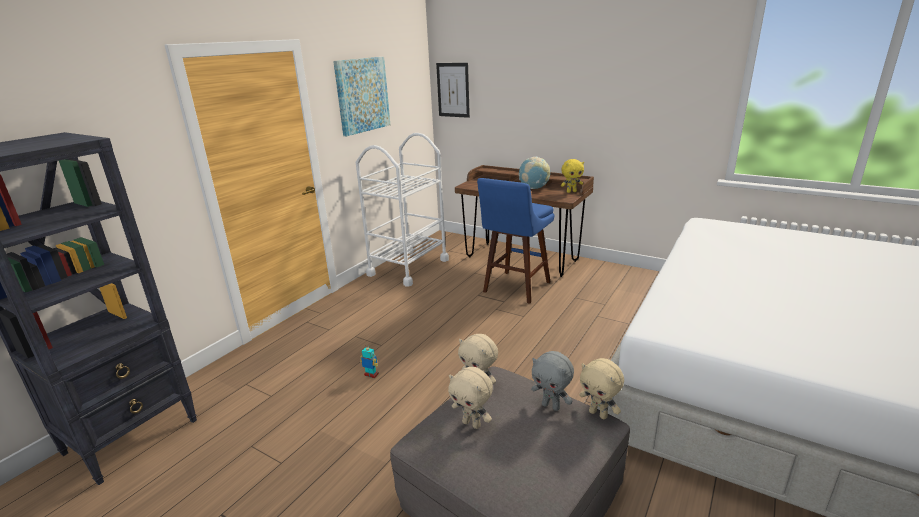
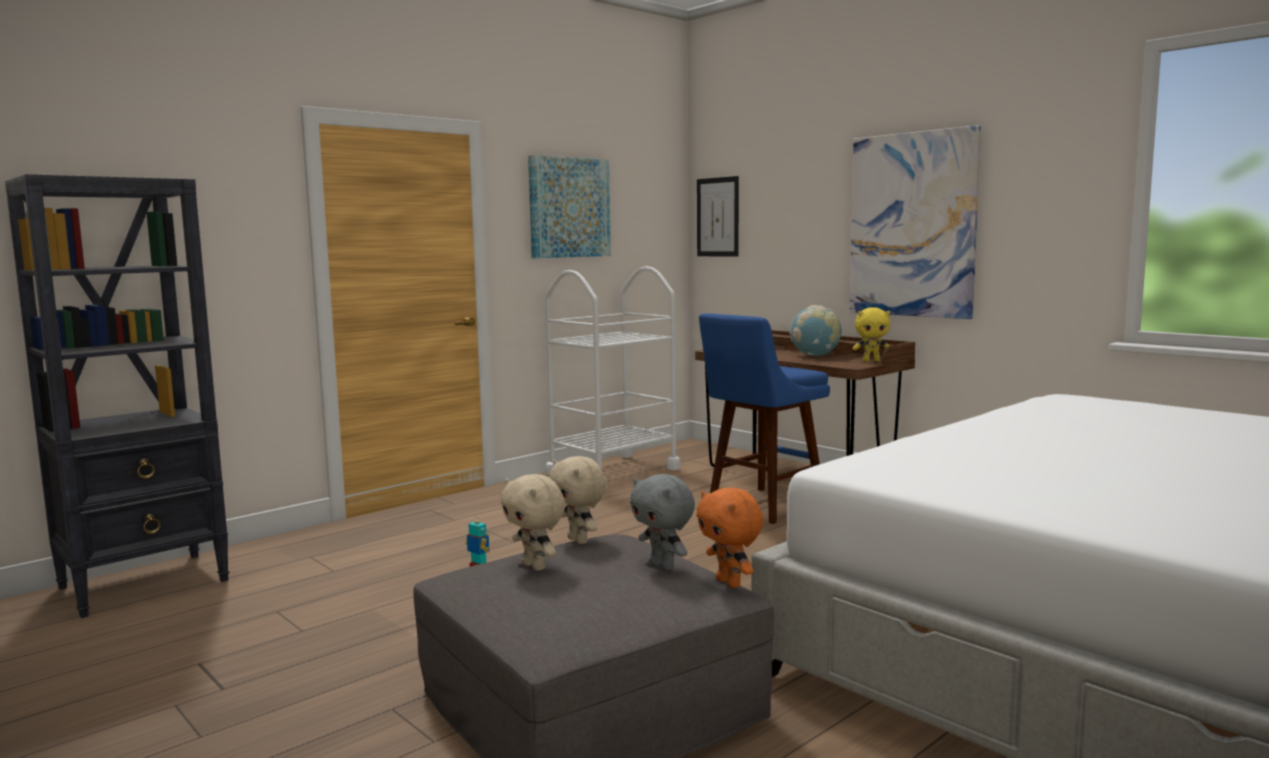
camera: 15 degrees right, 15 degrees down
beige plush toy [579,358,624,419] -> orange plush toy [696,487,764,588]
none -> picture [850,125,981,319]

